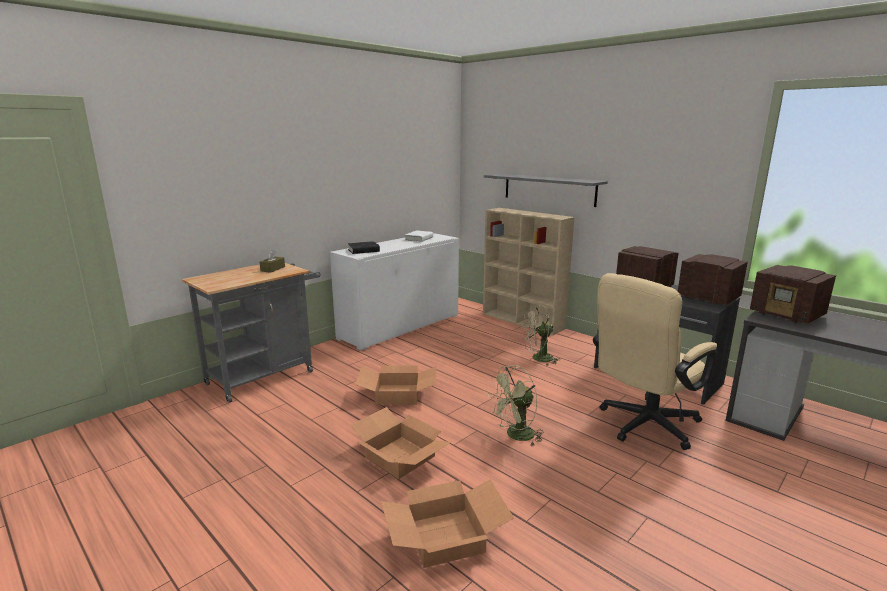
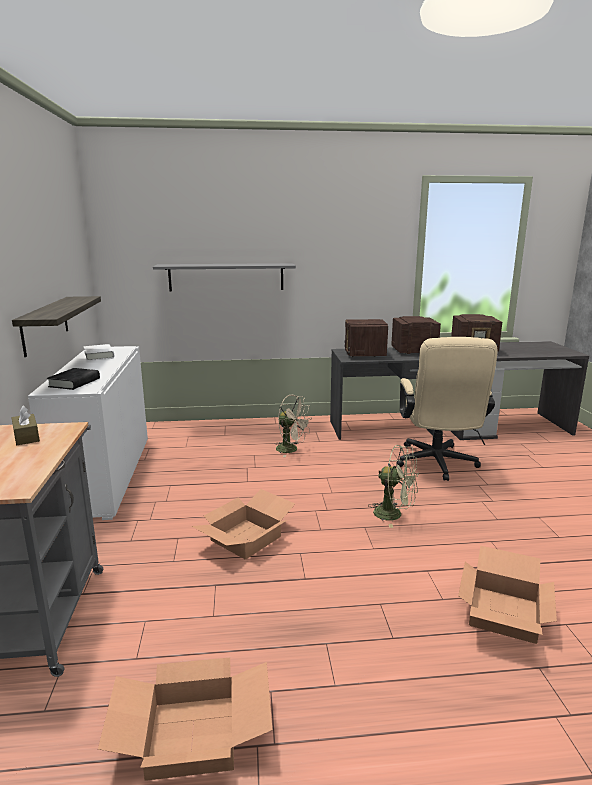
camera: 50 degrees left, 0 degrees up
cardboard box [351,407,451,479] -> cardboard box moved to [98,658,273,781]
beige bookcase [483,208,574,335] -> none
green fan [488,365,543,447] -> green fan turned 75 degrees counterclockwise [368,445,419,528]
beige fan [522,305,561,366] -> beige fan turned 90 degrees counterclockwise [275,395,312,457]
none -> shelf [12,296,101,357]

